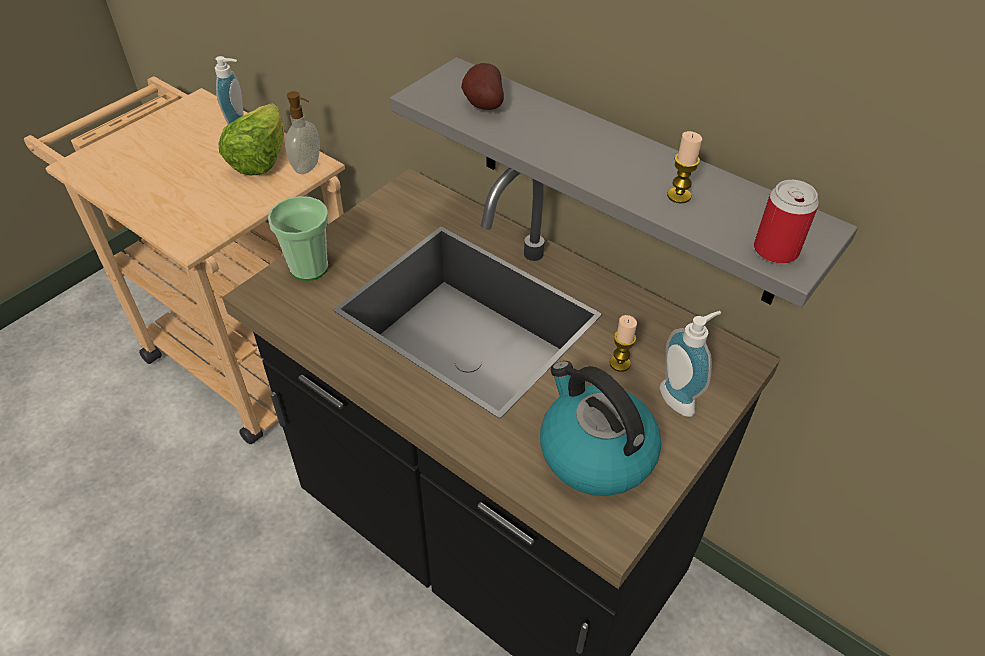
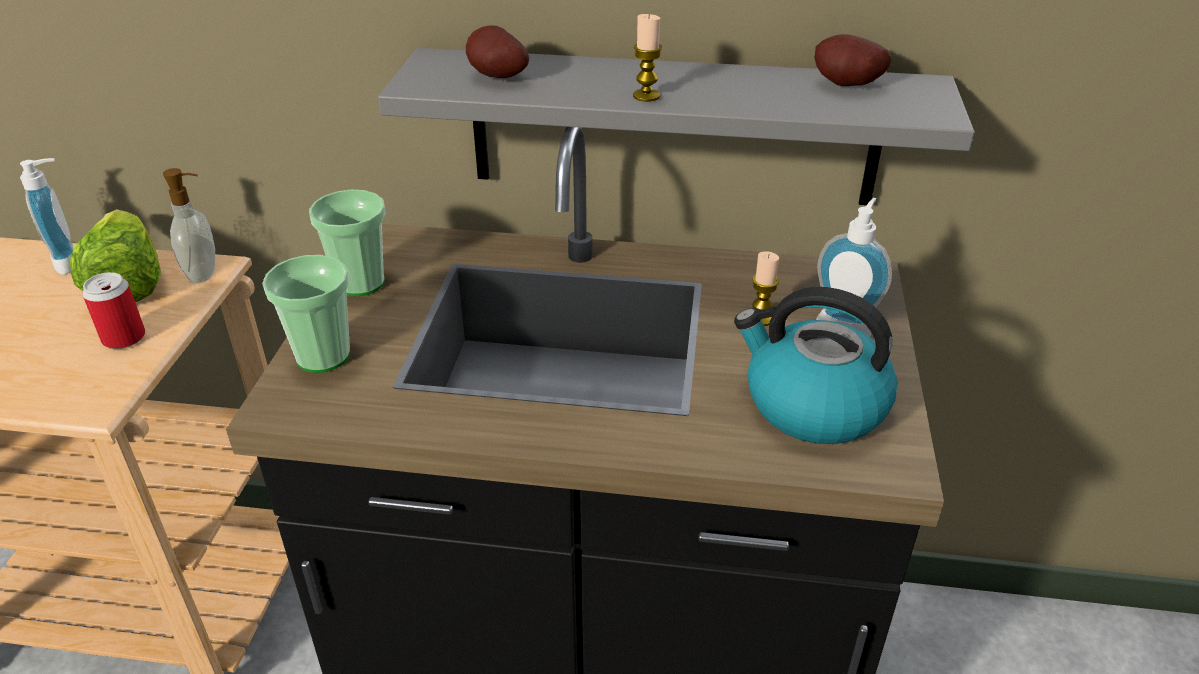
camera: 30 degrees left, 10 degrees down
candle [667,131,702,204] -> candle moved to [633,14,662,102]
can [754,180,819,264] -> can moved to [82,272,145,349]
none -> cup [309,190,386,296]
none -> potato [814,34,892,86]

